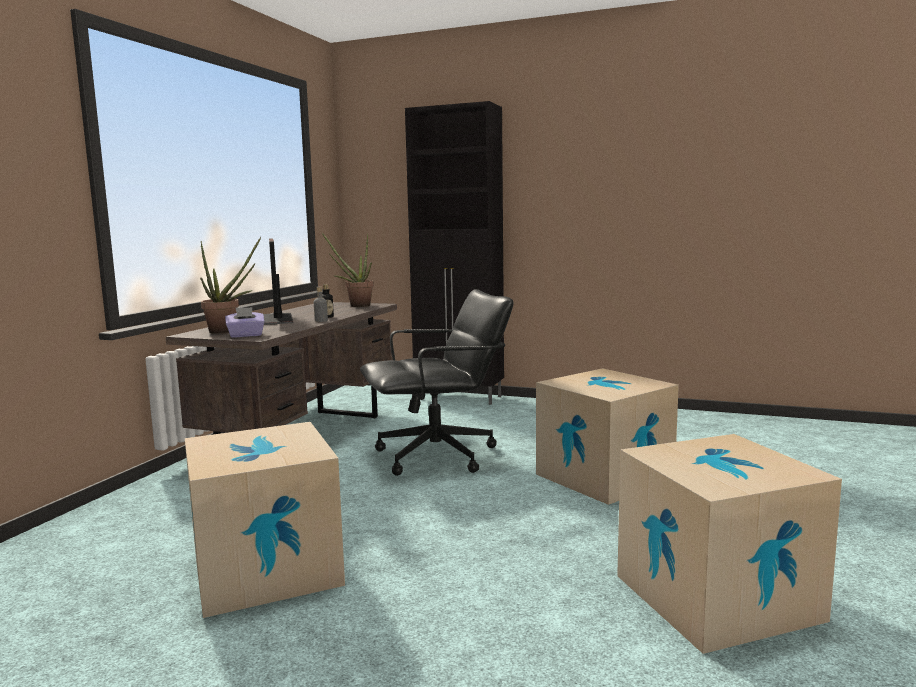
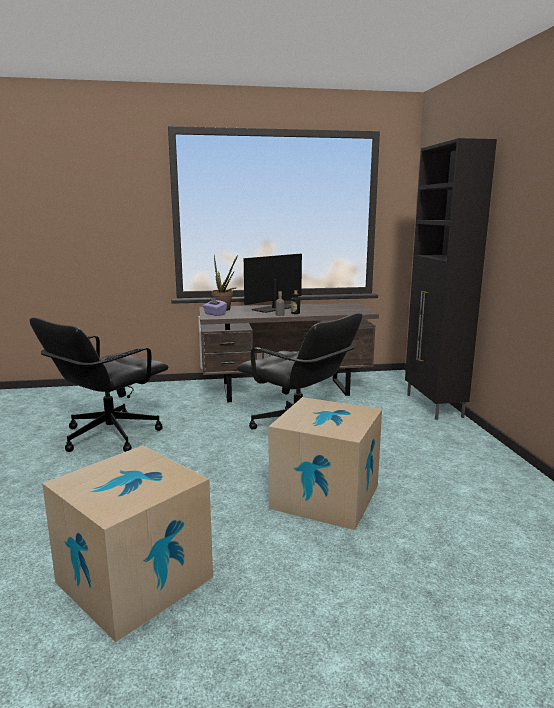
camera: 60 degrees right, 5 degrees up
cardboard box [185,422,345,618] -> black office chair [30,317,168,452]
potted plant [322,233,374,307] -> none

